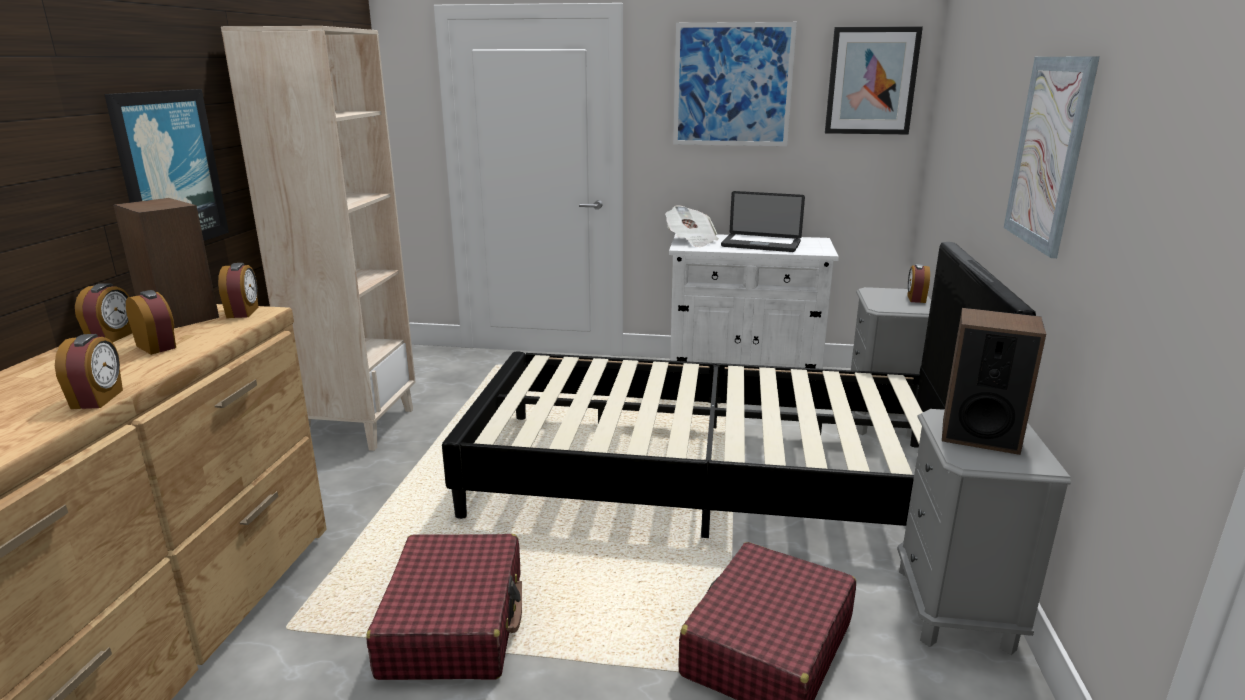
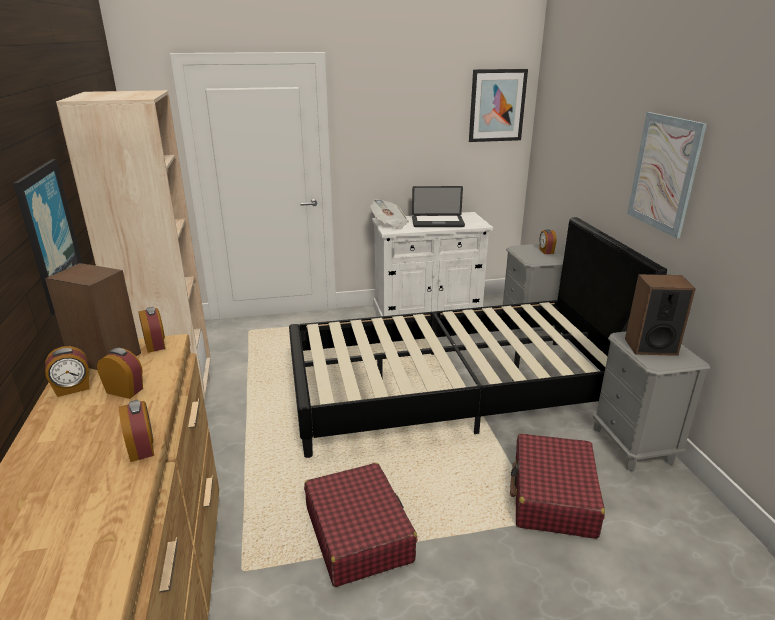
camera: 20 degrees left, 5 degrees up
alarm clock [75,283,132,343] -> alarm clock turned 75 degrees clockwise [45,346,89,397]
picture [673,22,797,146] -> none

